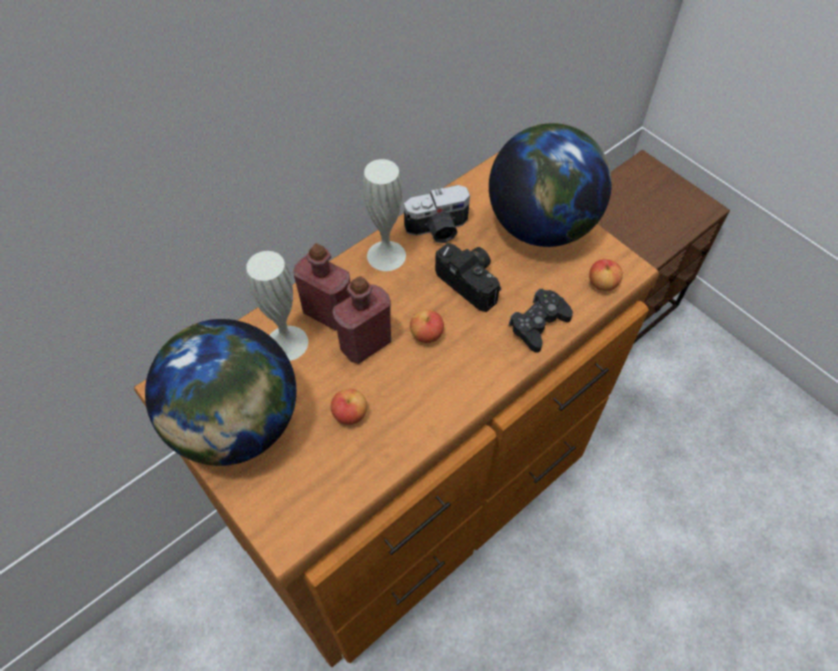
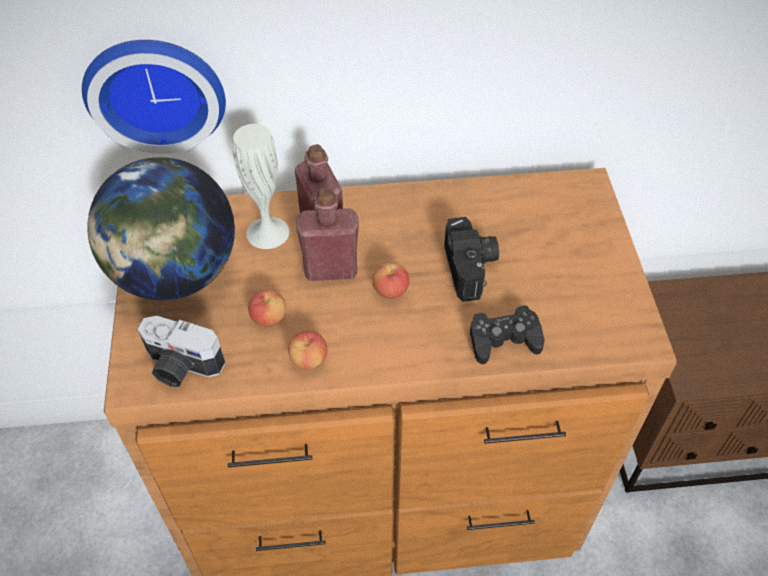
camera: 35 degrees right, 5 degrees down
white vase [363,159,406,271] -> none
camera [404,185,470,243] -> camera moved to [137,316,226,387]
globe [489,123,612,247] -> none
apple [589,259,623,291] -> apple moved to [288,331,327,369]
none -> wall clock [82,40,226,154]

